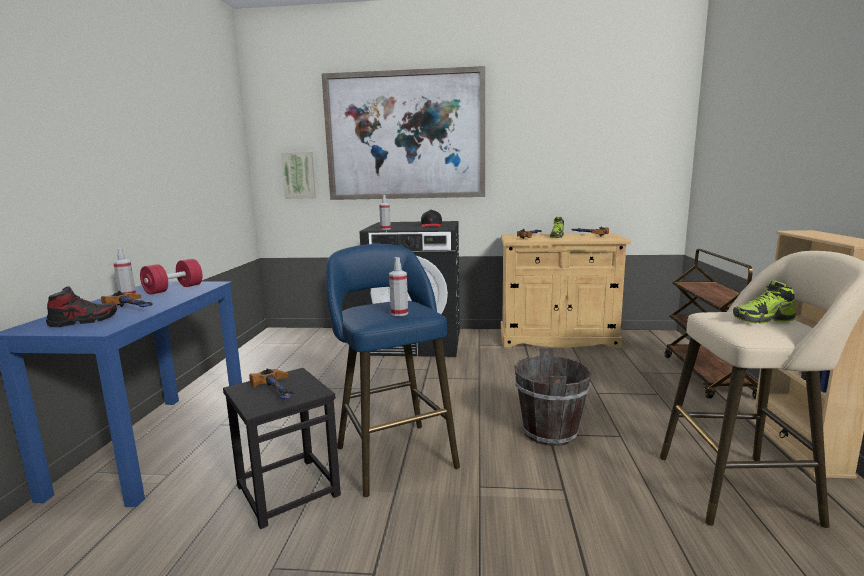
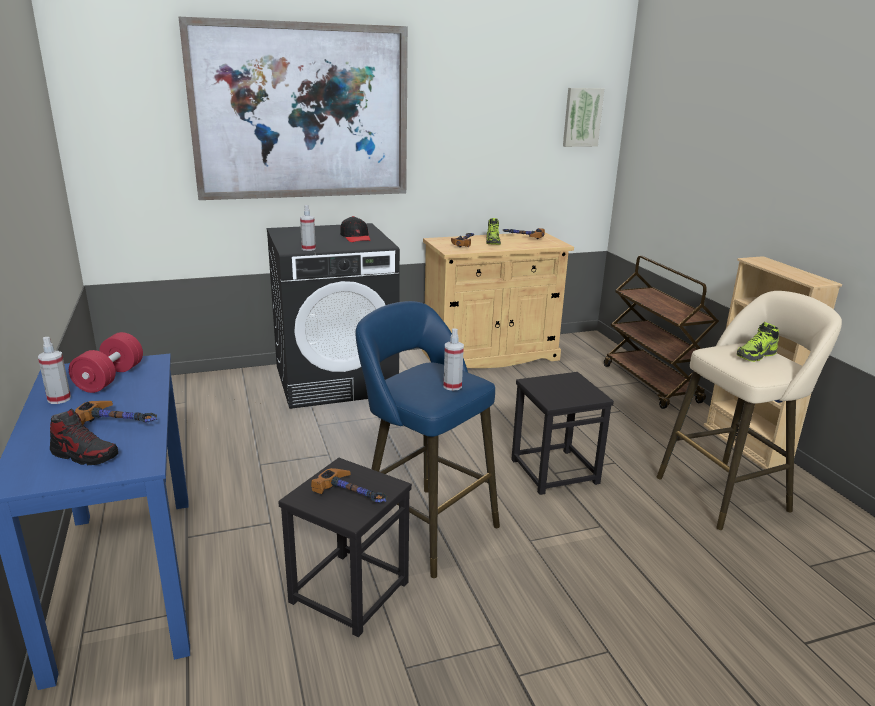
camera: 25 degrees left, 10 degrees up
shoe [46,286,117,327] -> shoe turned 75 degrees clockwise [50,409,118,465]
picture [281,152,316,199] -> picture moved to [563,88,604,147]
brown bucket [514,348,592,446] -> black stool [511,372,614,495]

